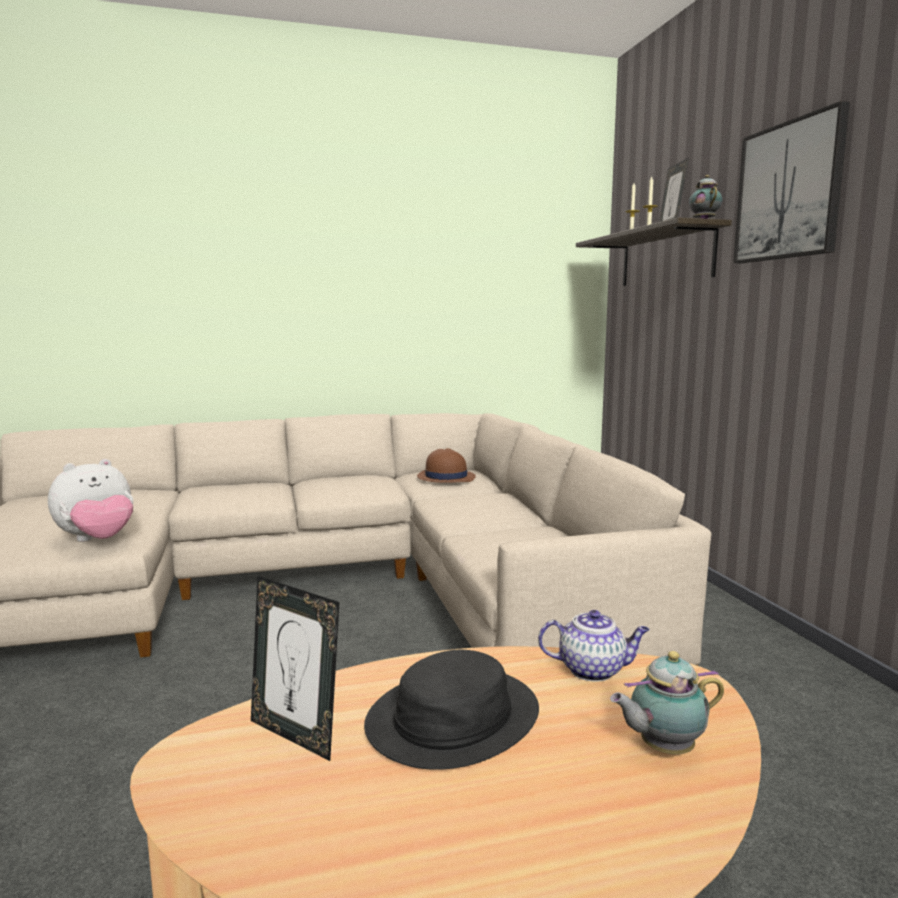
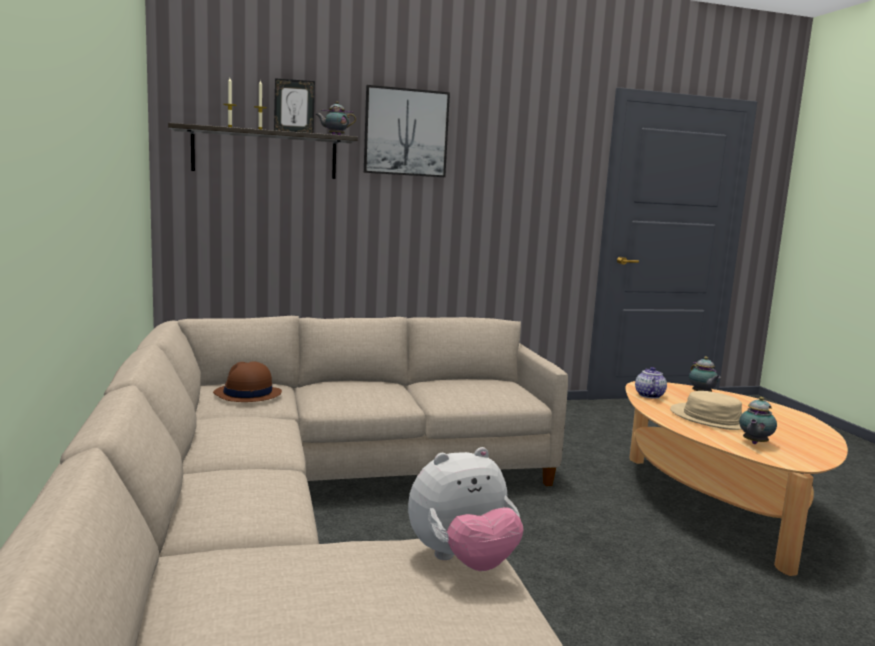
camera: 90 degrees left, 0 degrees up
plush toy [48,459,133,542] -> plush toy turned 105 degrees clockwise [408,447,523,571]
picture frame [251,576,340,761] -> teapot [739,397,777,444]
black hat [364,650,539,770] -> beige hat [670,391,742,430]

